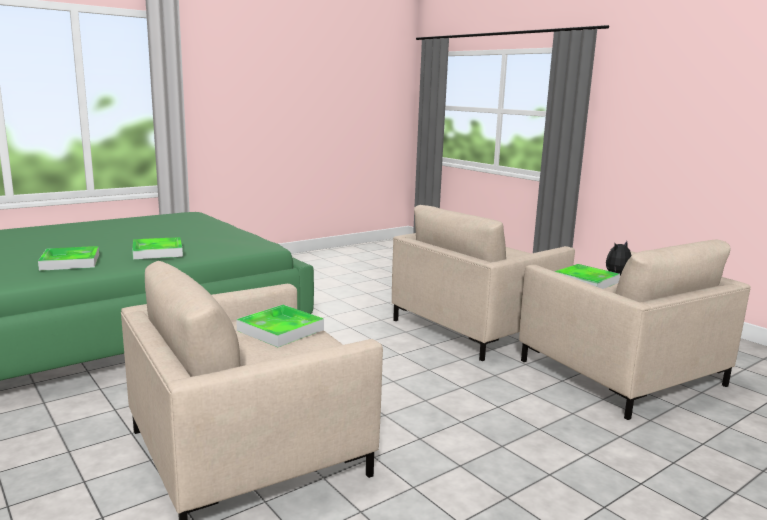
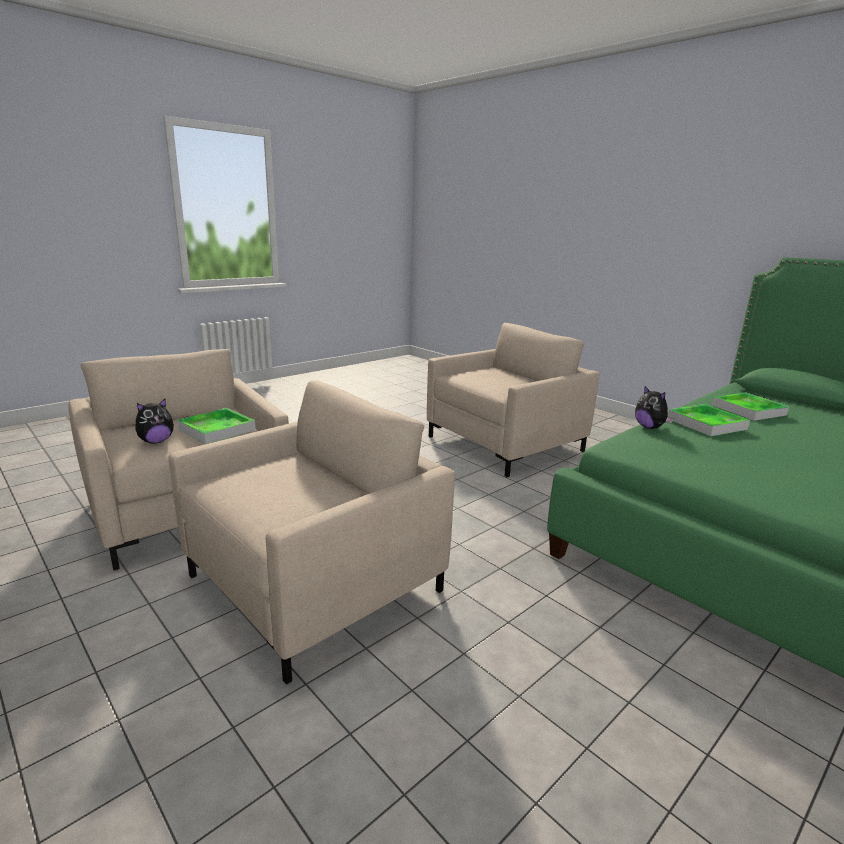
camera: 175 degrees right, 5 degrees up
tray [236,305,324,347] -> none
none -> plush toy [635,386,674,429]

